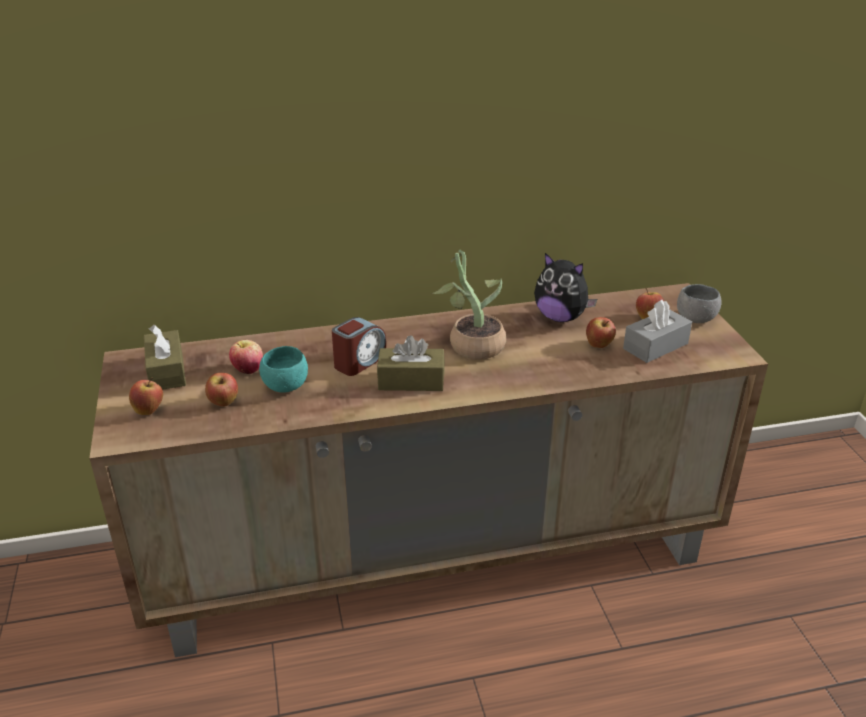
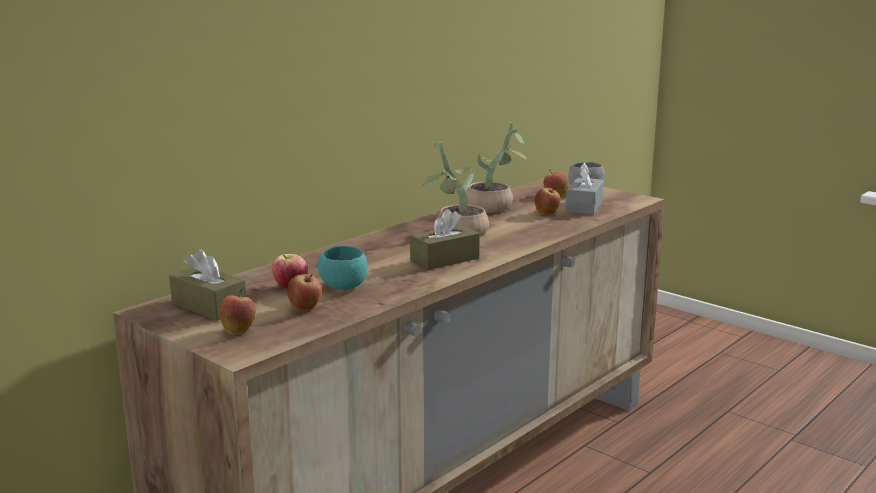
camera: 35 degrees left, 15 degrees down
alarm clock [332,317,386,376] -> none
plush toy [534,253,597,322] -> potted plant [466,123,528,213]

